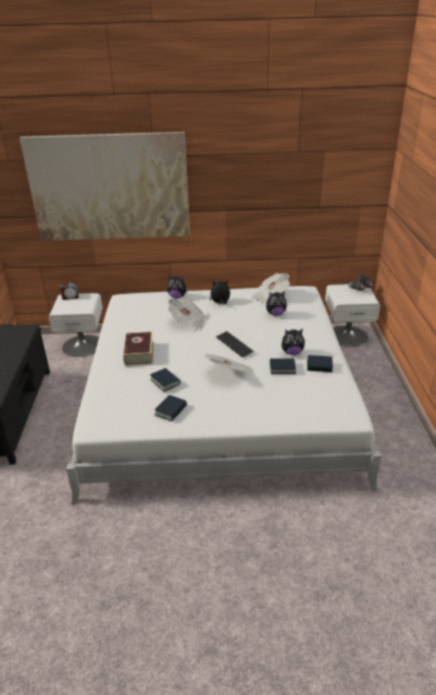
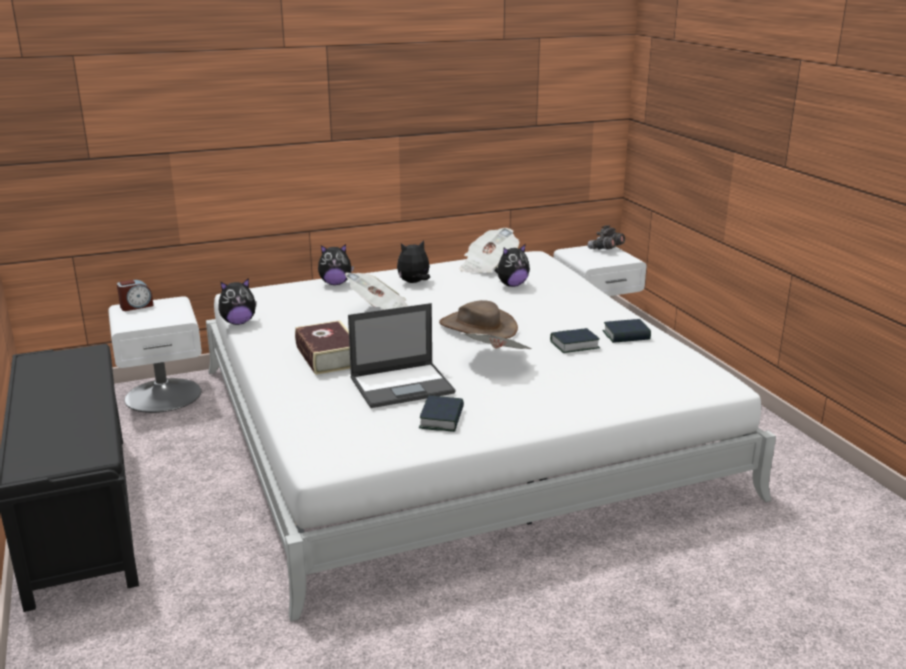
camera: 20 degrees left, 10 degrees down
picture [20,132,190,241] -> none
book [150,368,180,392] -> laptop [348,303,455,408]
keyboard [216,331,253,358] -> brown hat [439,300,518,339]
plush toy [282,329,305,355] -> plush toy moved to [218,278,257,325]

